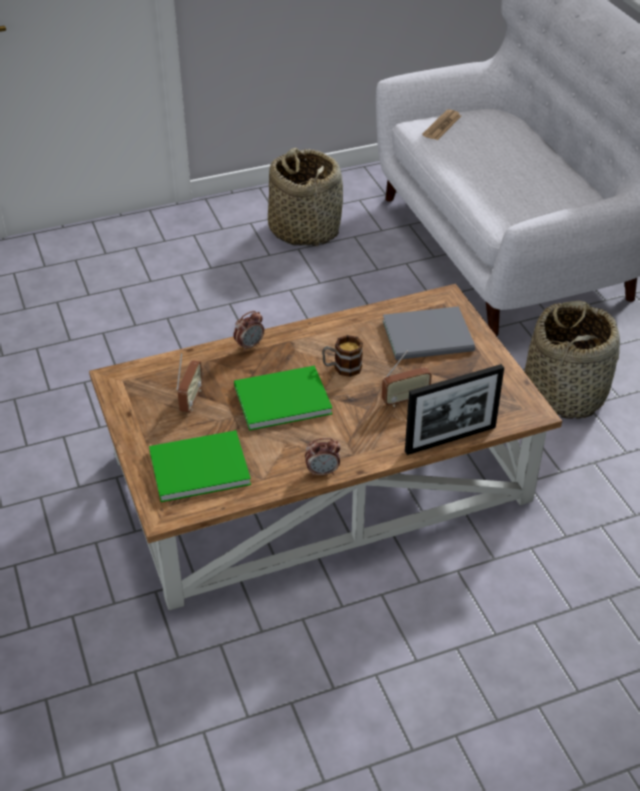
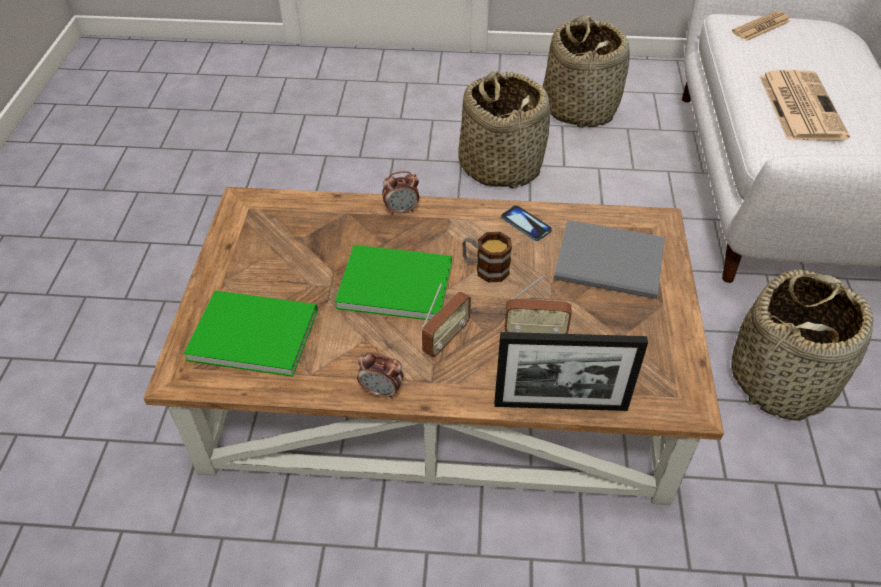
camera: 25 degrees right, 5 degrees up
radio [176,353,203,412] -> radio moved to [422,283,471,357]
none -> basket [458,70,550,189]
none -> phone [501,205,552,241]
none -> newspaper [759,70,850,141]

